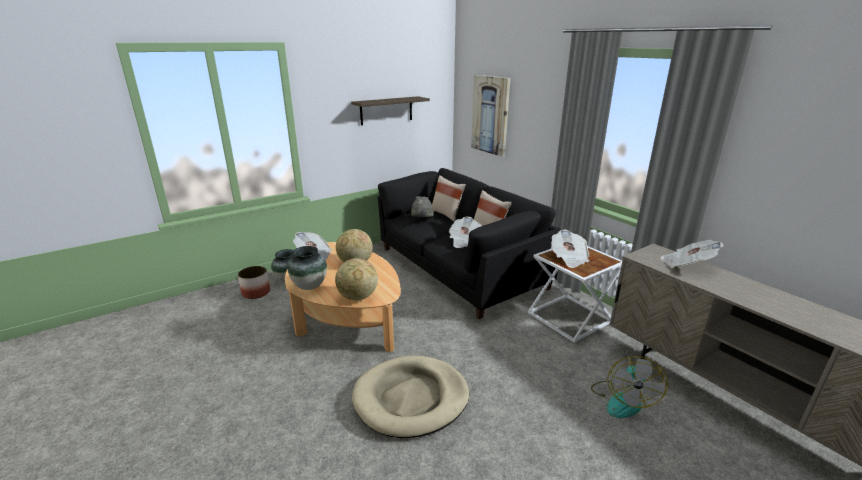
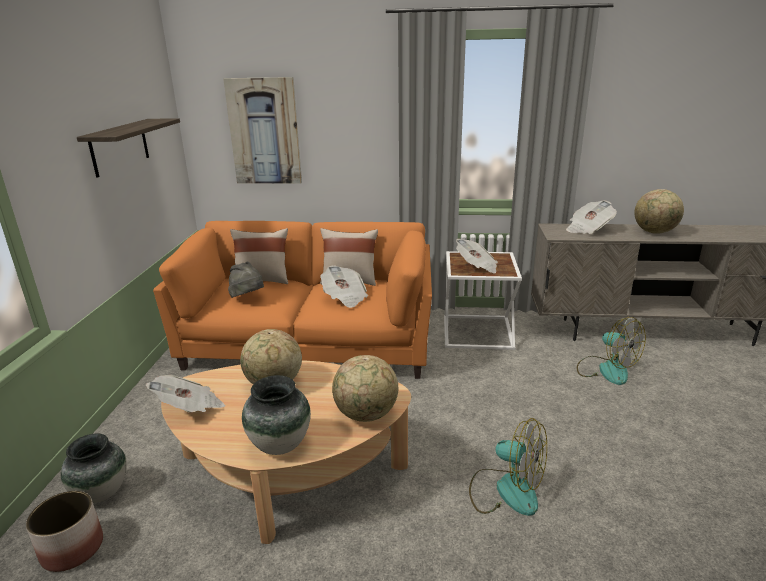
camera: 50 degrees left, 0 degrees up
beige dog bed [352,356,469,438] -> fan [469,418,547,516]
black sofa [378,168,563,319] -> orange sofa [153,221,432,379]
none -> globe [634,189,684,234]

